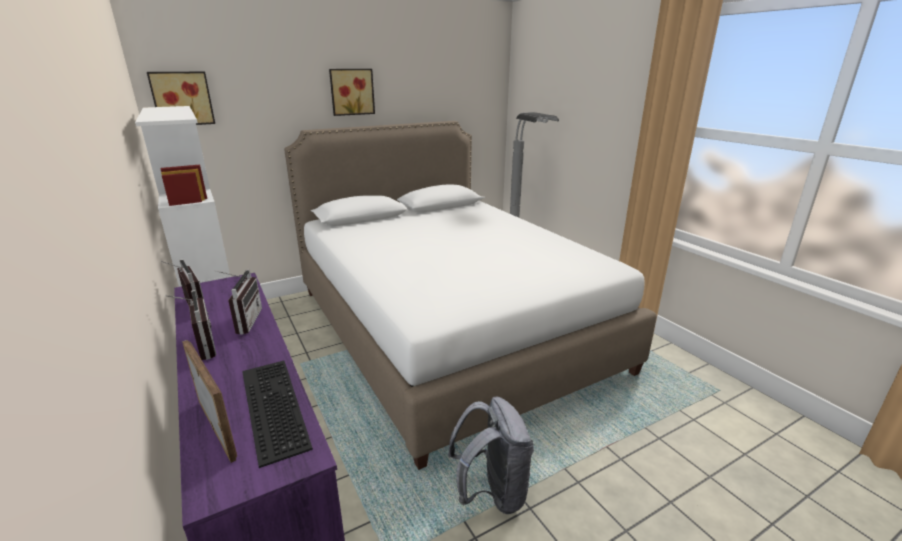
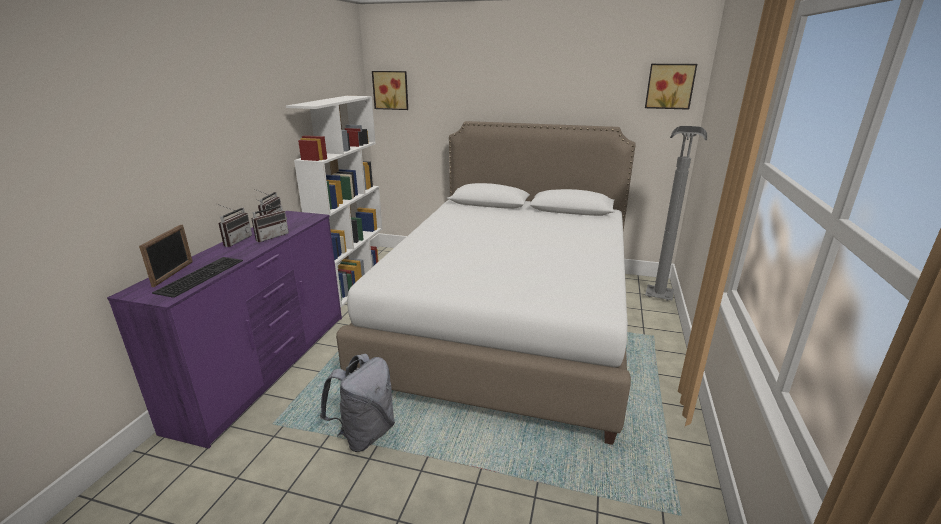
camera: 45 degrees right, 0 degrees up
picture [329,69,375,116] -> picture moved to [645,64,697,110]

